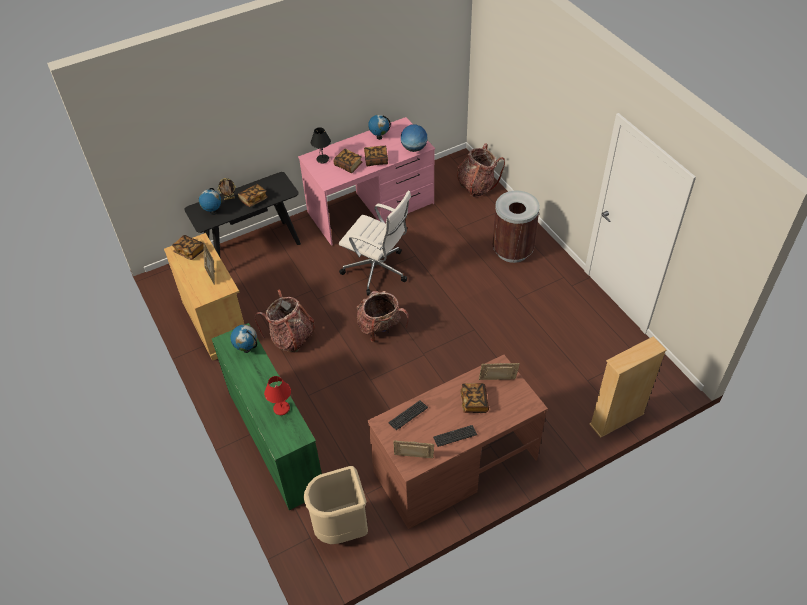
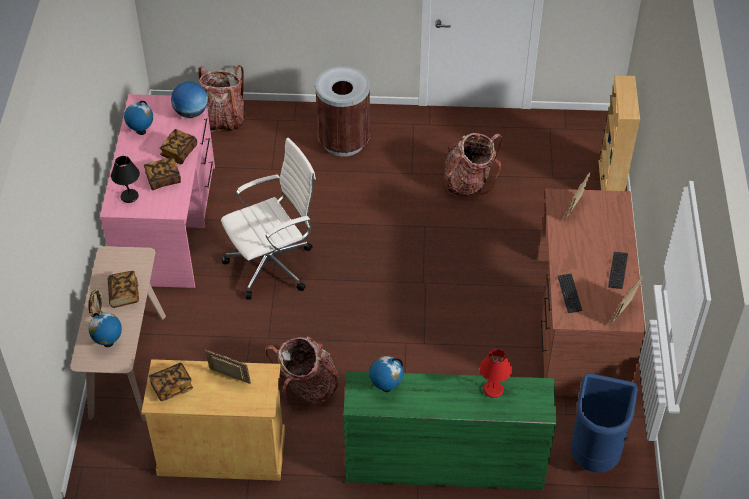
camera: 60 degrees left, 0 degrees up
black console table [184,172,301,257] -> beige console table [70,246,166,422]
beige trash can [304,466,368,544] -> blue trash can [571,373,638,473]
backpack [357,291,409,342] -> backpack moved to [444,133,503,197]
book [461,383,489,413] -> none

